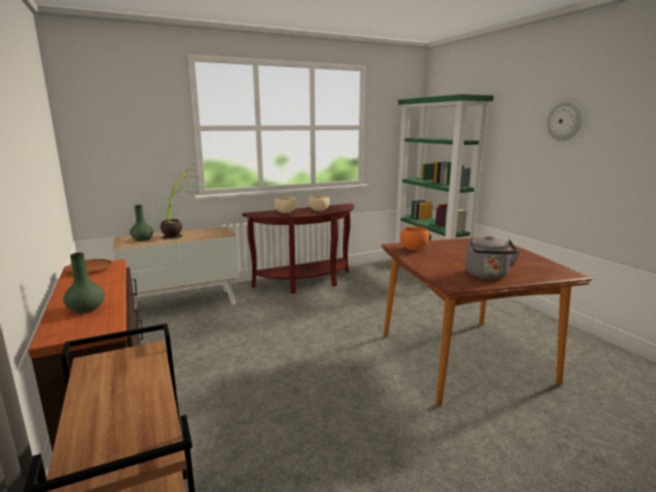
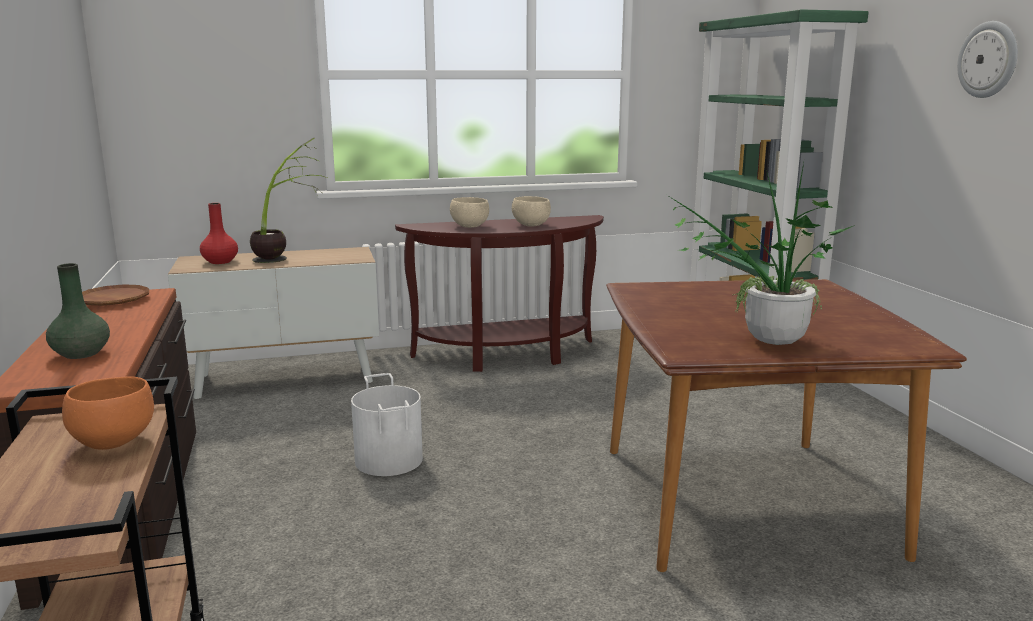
camera: 10 degrees right, 0 degrees up
green vase [130,205,153,241] -> red vase [200,203,238,264]
orange bowl [400,227,429,250] -> orange bowl moved to [62,377,154,450]
grey kettle [465,236,520,280] -> potted plant [667,158,855,345]
none -> white bucket [351,373,423,476]

